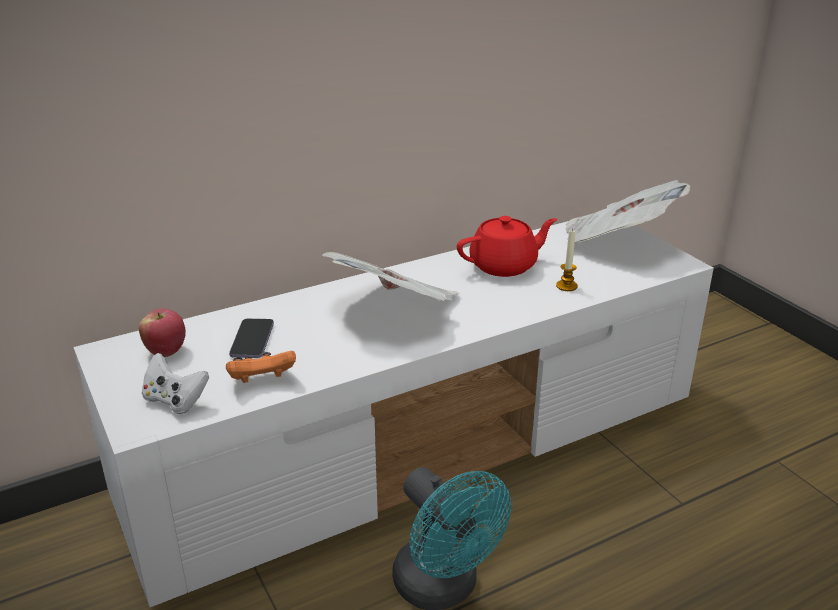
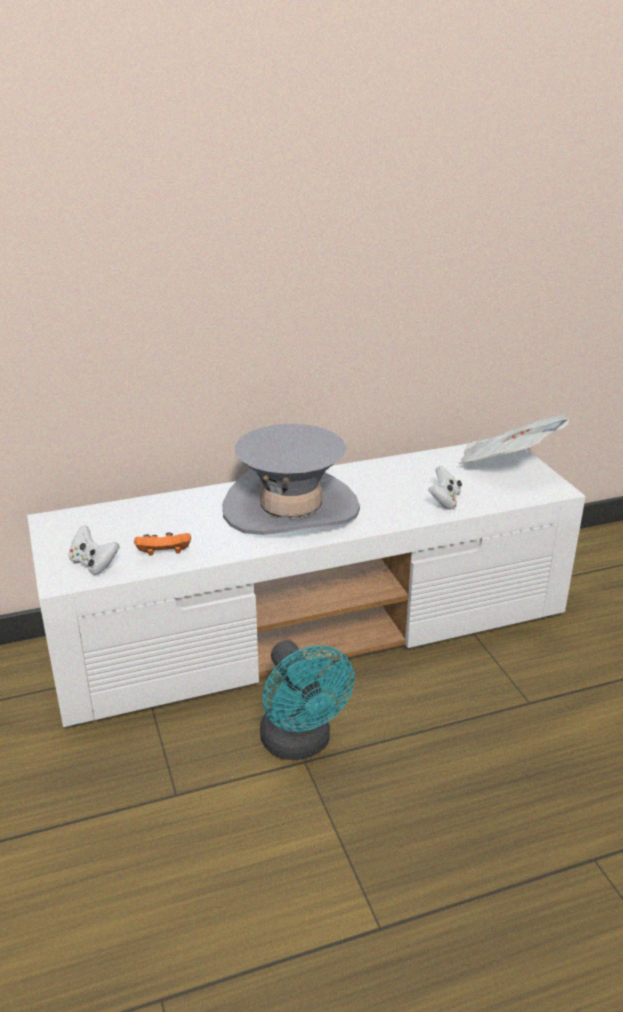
camera: 10 degrees right, 0 degrees up
apple [139,308,186,357] -> none
phone [229,319,274,358] -> none
newspaper [322,252,460,301] -> grey hat [223,424,360,535]
red teapot [457,216,557,277] -> none
candle [556,229,578,291] -> white game controller [429,466,462,509]

